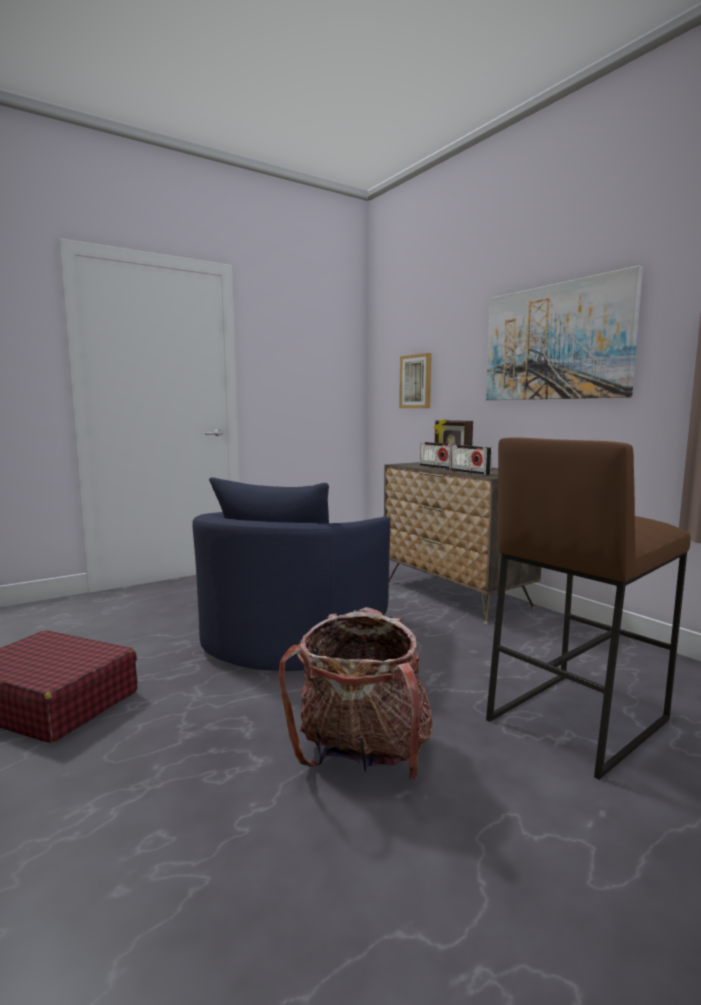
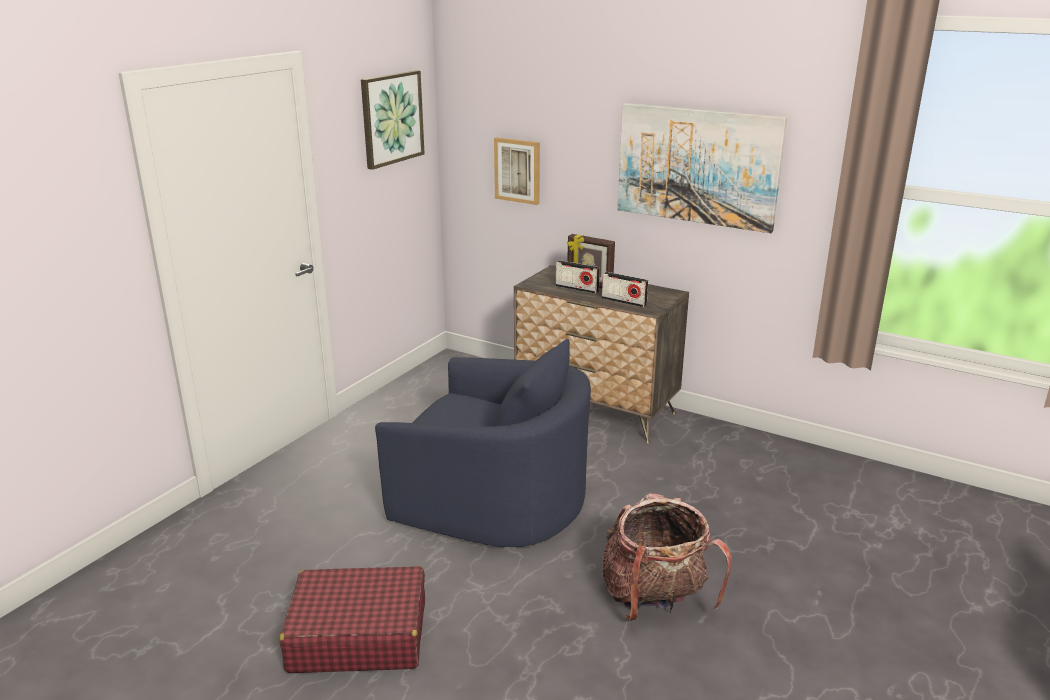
camera: 25 degrees left, 15 degrees up
blue armchair [192,478,391,671] -> blue armchair turned 60 degrees counterclockwise [375,339,591,547]
brown stool [486,437,691,780] -> none
none -> picture [361,70,425,170]

